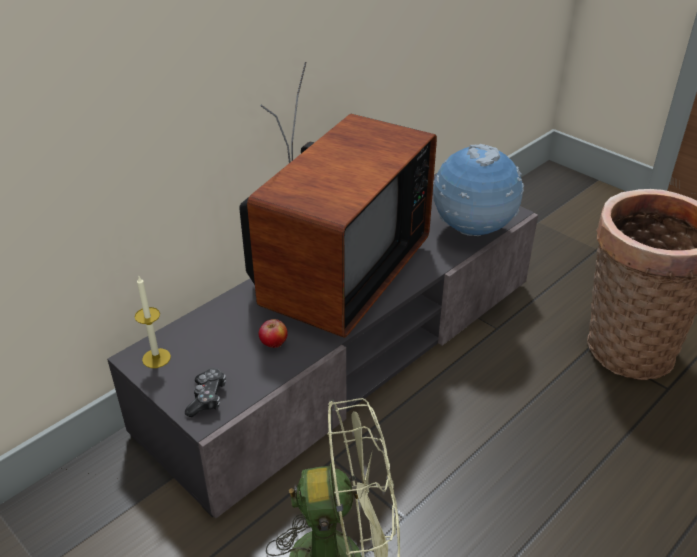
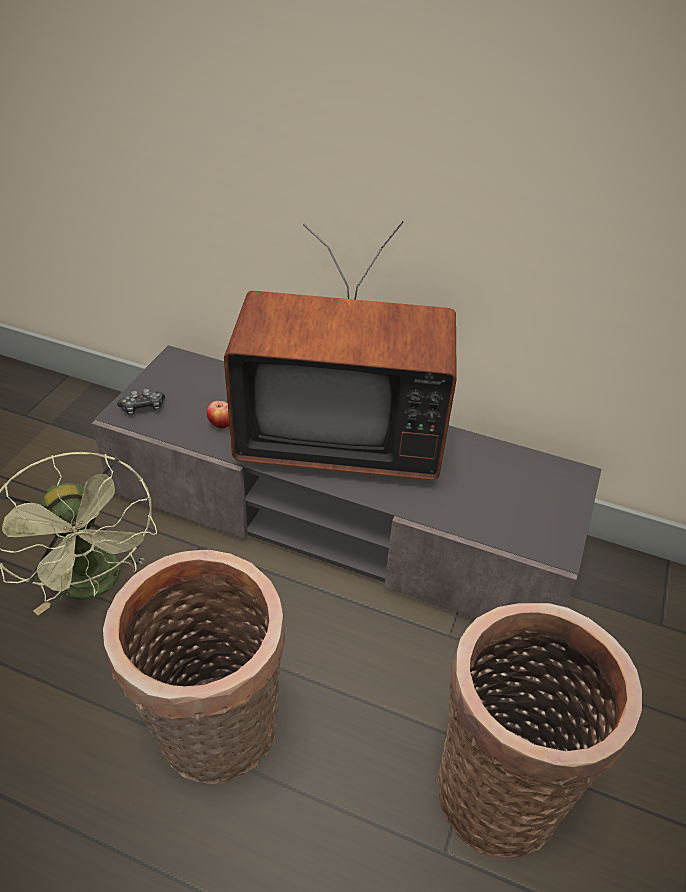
camera: 65 degrees right, 5 degrees up
candle [135,276,171,368] -> none
globe [433,144,524,236] -> none
none -> basket [103,550,285,784]

